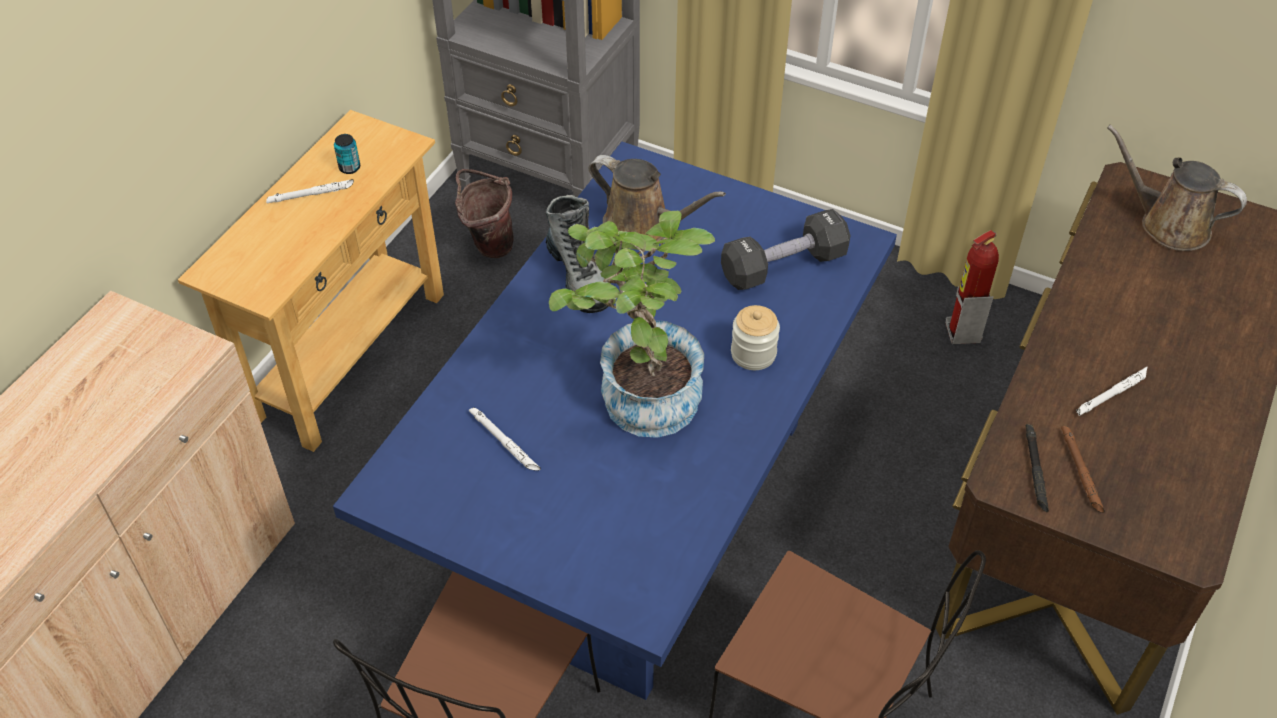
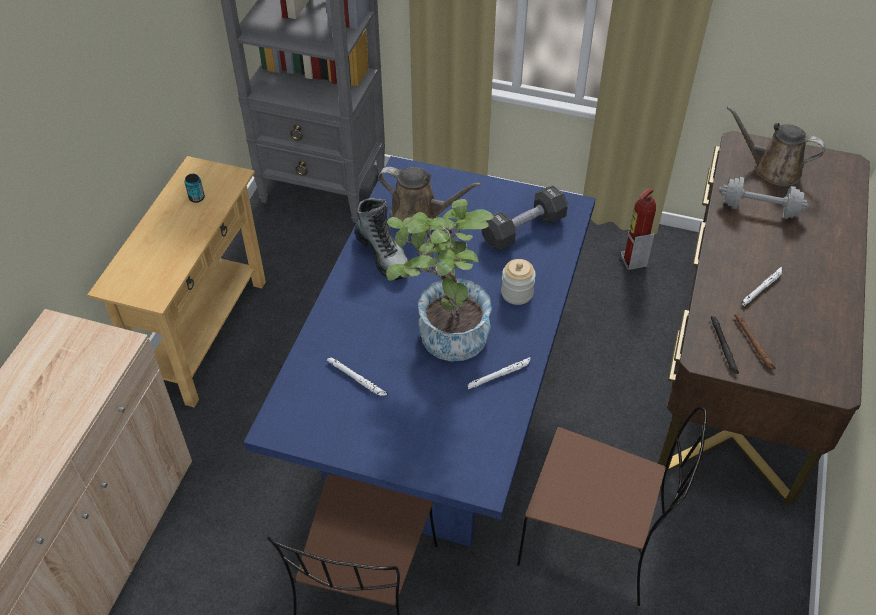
camera: 10 degrees left, 0 degrees up
white flashlight [266,179,354,203] -> white flashlight moved to [467,357,531,389]
brown bucket [455,169,514,258] -> none
none -> grey dumbbell [719,177,809,219]

